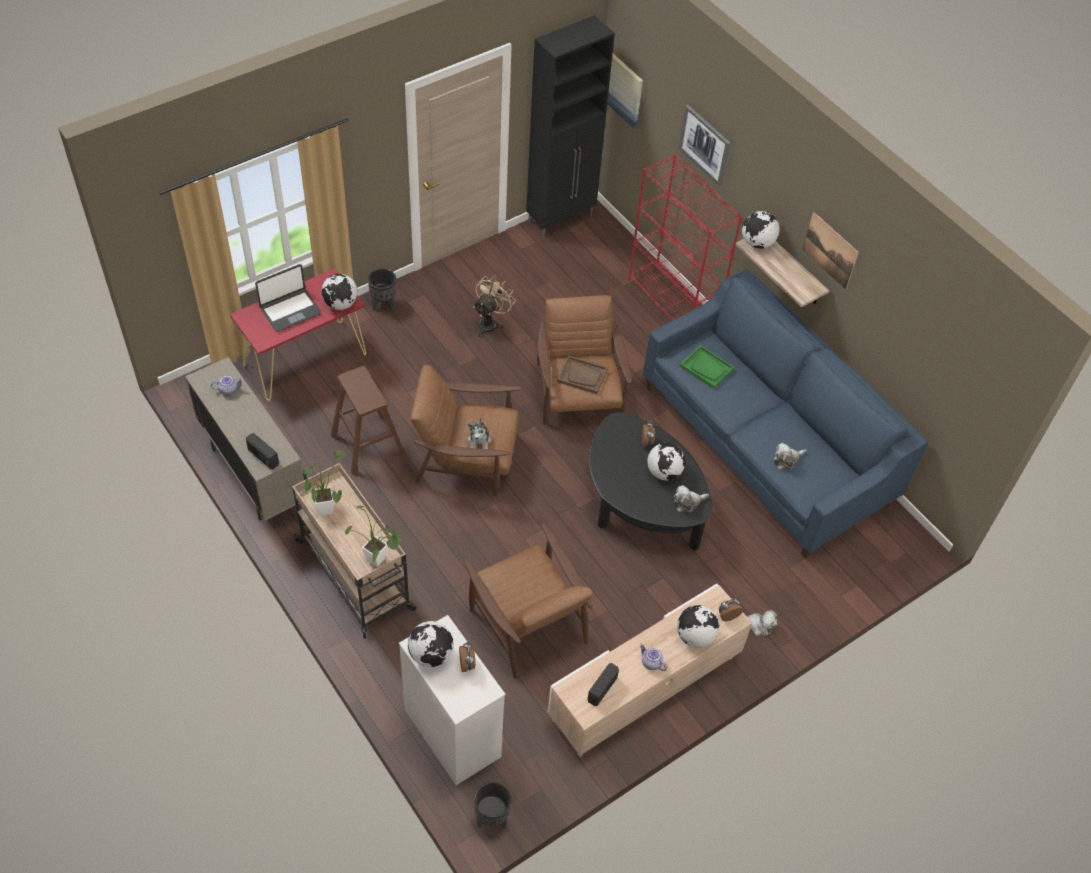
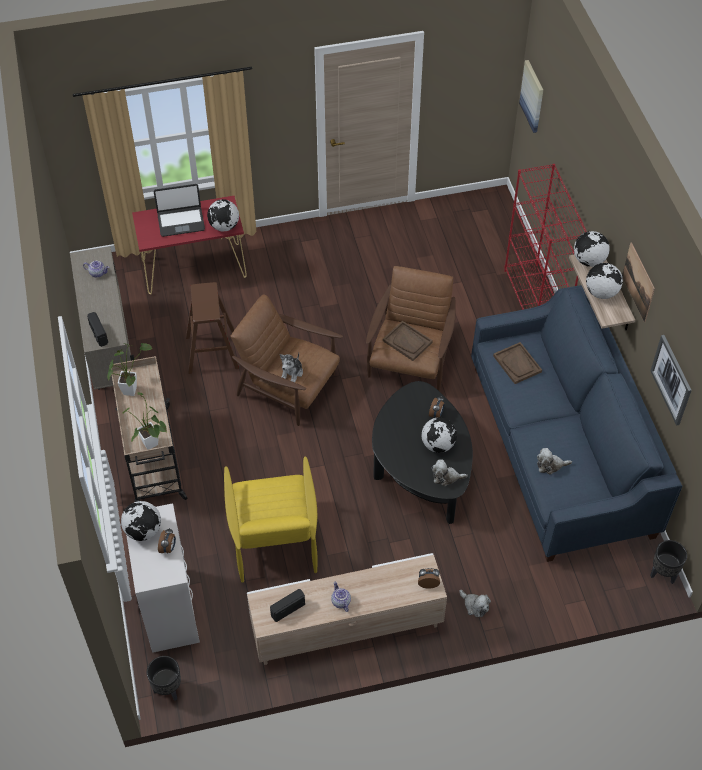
camera: 25 degrees right, 0 degrees up
black planter [368,268,396,311] -> black planter moved to [650,540,687,584]
brown armchair [465,524,593,679] -> yellow armchair [224,457,317,583]
beige fan [473,276,516,337] -> none
black cabinet [526,15,615,238] -> none
globe [677,605,719,648] -> globe moved to [586,263,623,299]
picture [679,105,730,186] -> picture moved to [651,335,692,426]
green tray [680,345,734,389] -> brown tray [493,342,542,384]

